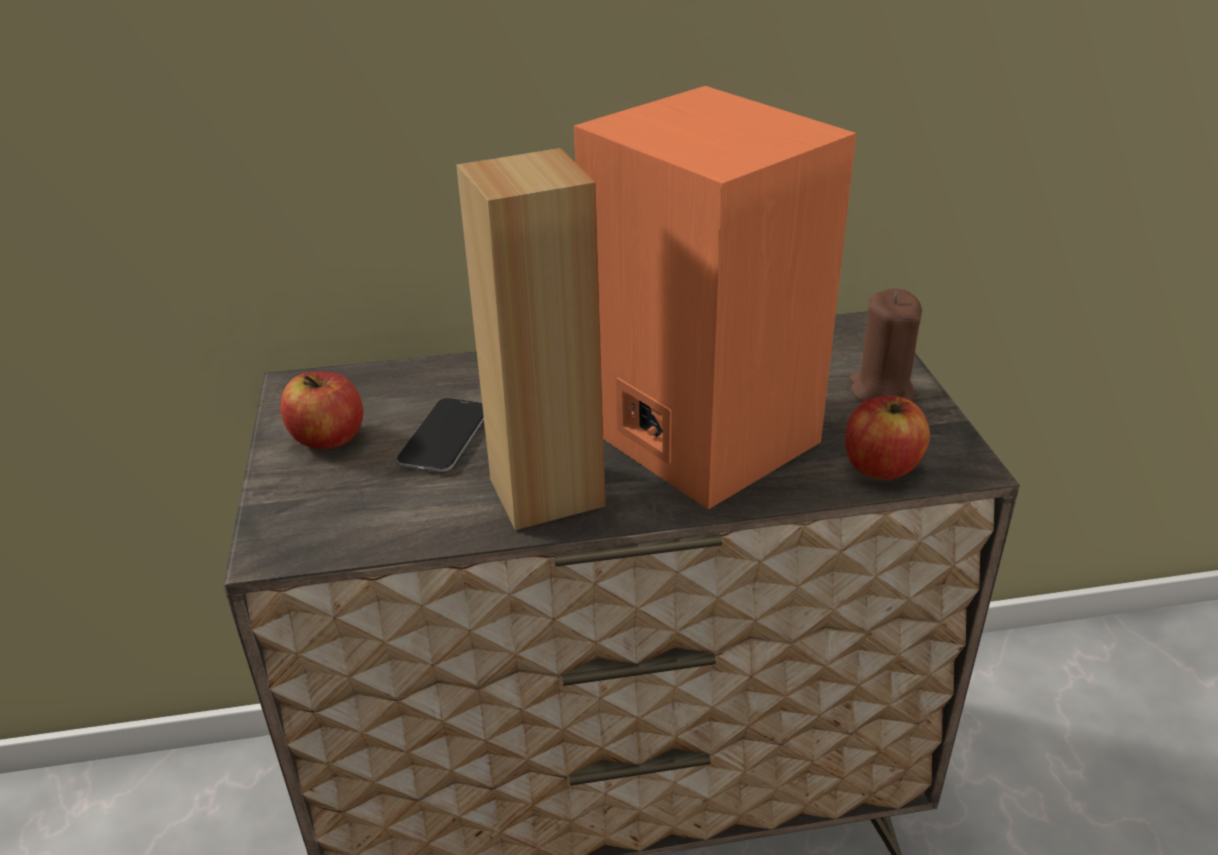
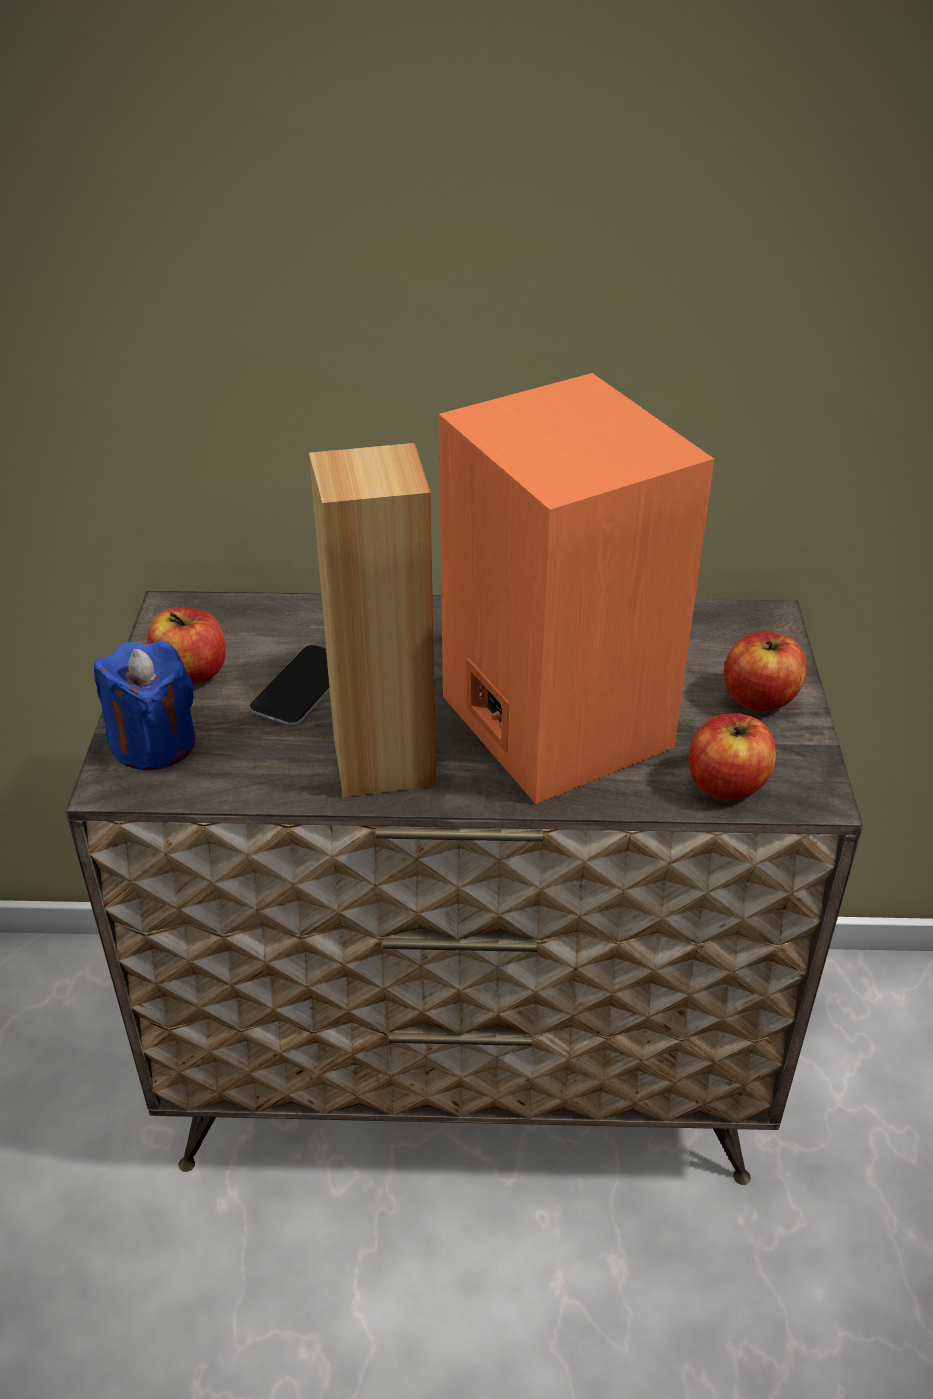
camera: 10 degrees right, 5 degrees up
brown candle [849,288,922,402] -> apple [724,632,806,711]
none -> blue candle [94,640,196,770]

